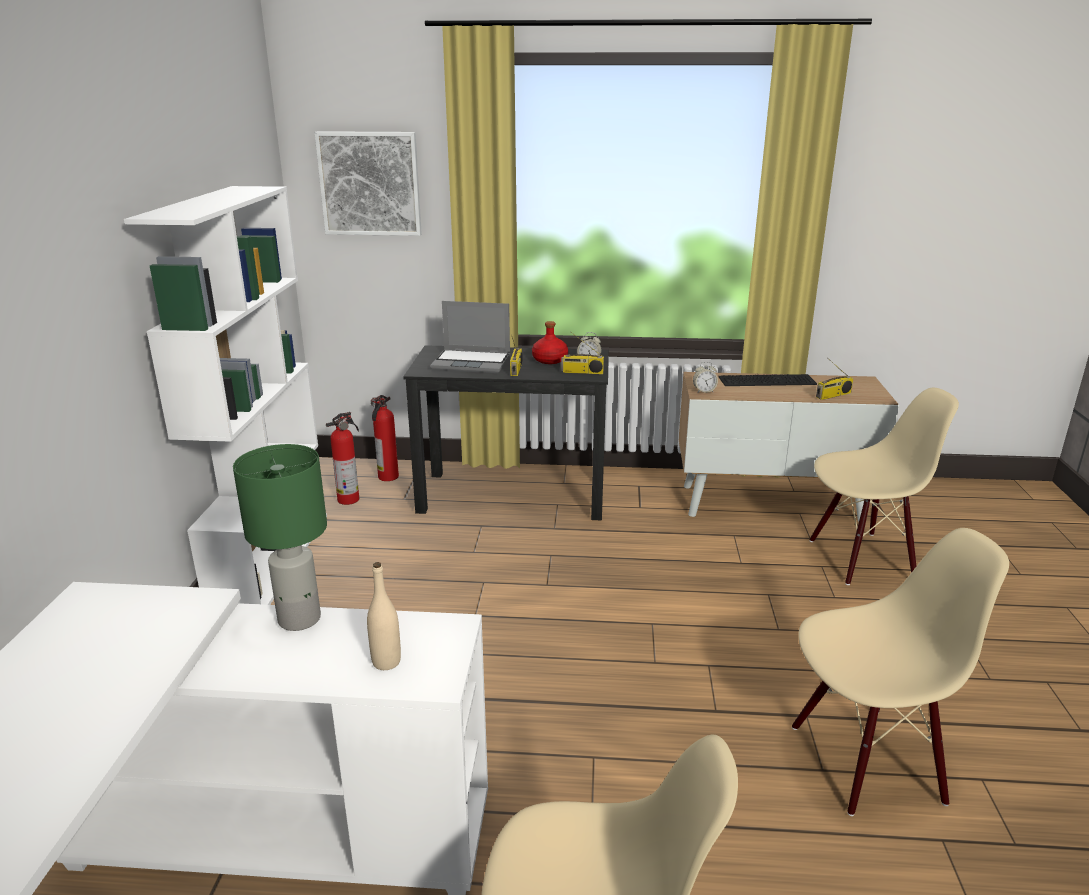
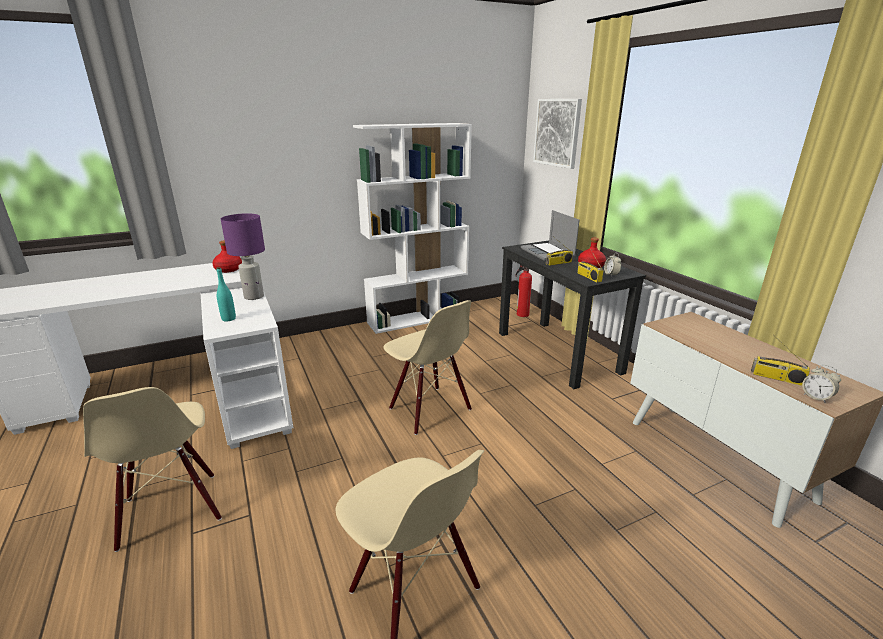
camera: 60 degrees right, 0 degrees up
green table lamp [233,444,327,631] -> purple table lamp [221,213,265,300]
fire extinguisher [326,412,359,505] -> none
beige bottle [367,562,401,670] -> turquoise bottle [216,267,236,322]
alarm clock [693,362,718,393] -> alarm clock moved to [802,365,841,403]
keyboard [718,374,817,386] -> none
beige chair [809,388,959,585] -> beige chair moved to [384,300,472,435]
none -> red bottle [212,240,242,273]

